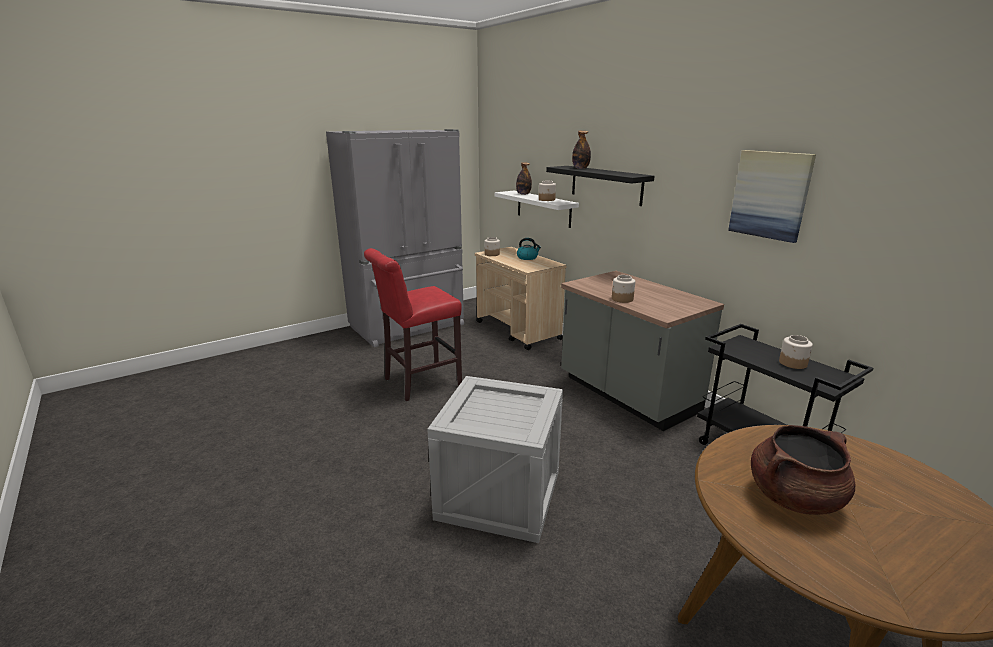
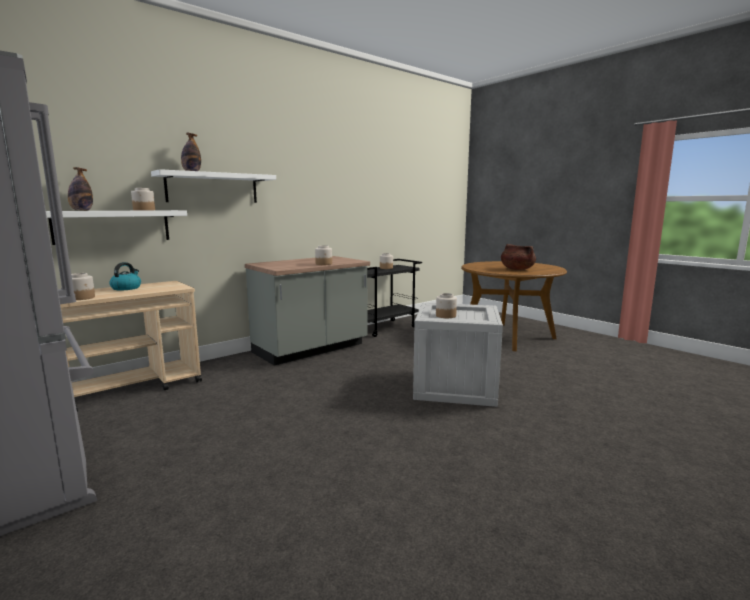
camera: 95 degrees left, 10 degrees down
red stool [364,248,462,401] -> none
black shelf [546,166,655,206] -> white shelf [151,169,276,203]
picture [728,150,816,243] -> none
none -> jar [436,293,457,318]

